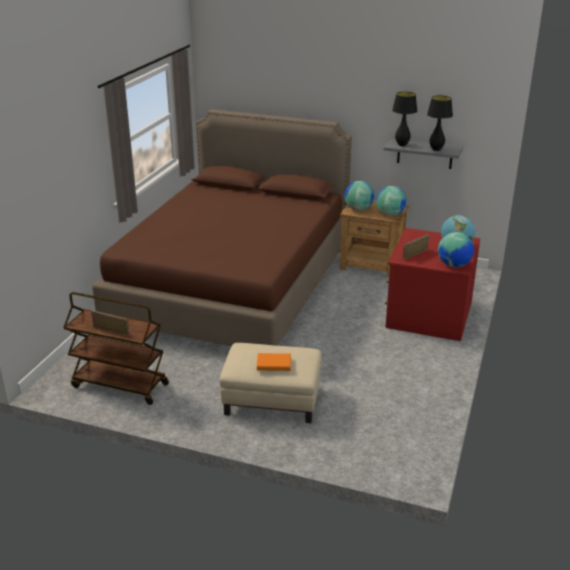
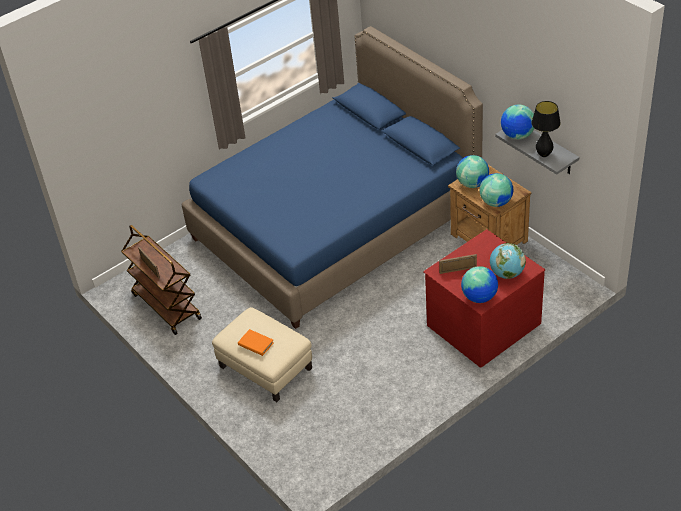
camera: 35 degrees right, 15 degrees up
brown bed [92,109,352,346] -> blue bed [182,26,483,329]
black table lamp [392,92,417,146] -> globe [501,104,535,139]

